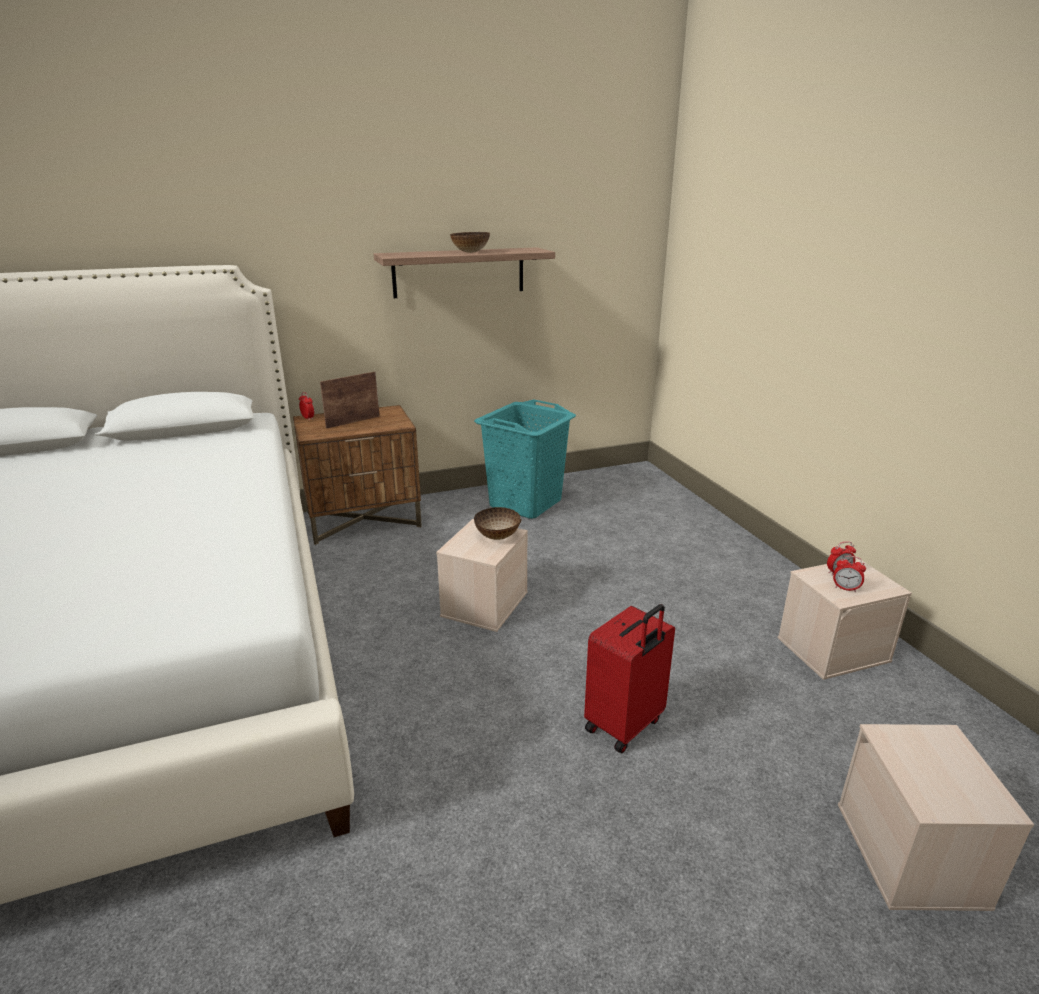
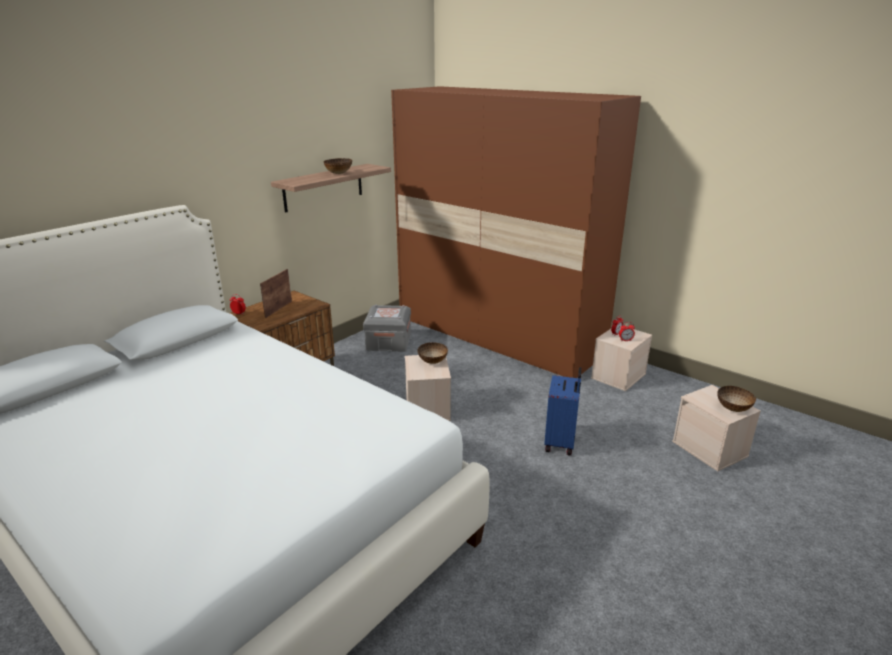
camera: 30 degrees left, 0 degrees up
turquoise laundry basket [474,399,576,519] -> grey storage box [363,305,411,352]
red suitcase [584,604,675,753] -> blue suitcase [544,367,582,455]
none -> brown wardrobe [391,86,641,378]
none -> bowl [717,386,756,412]

